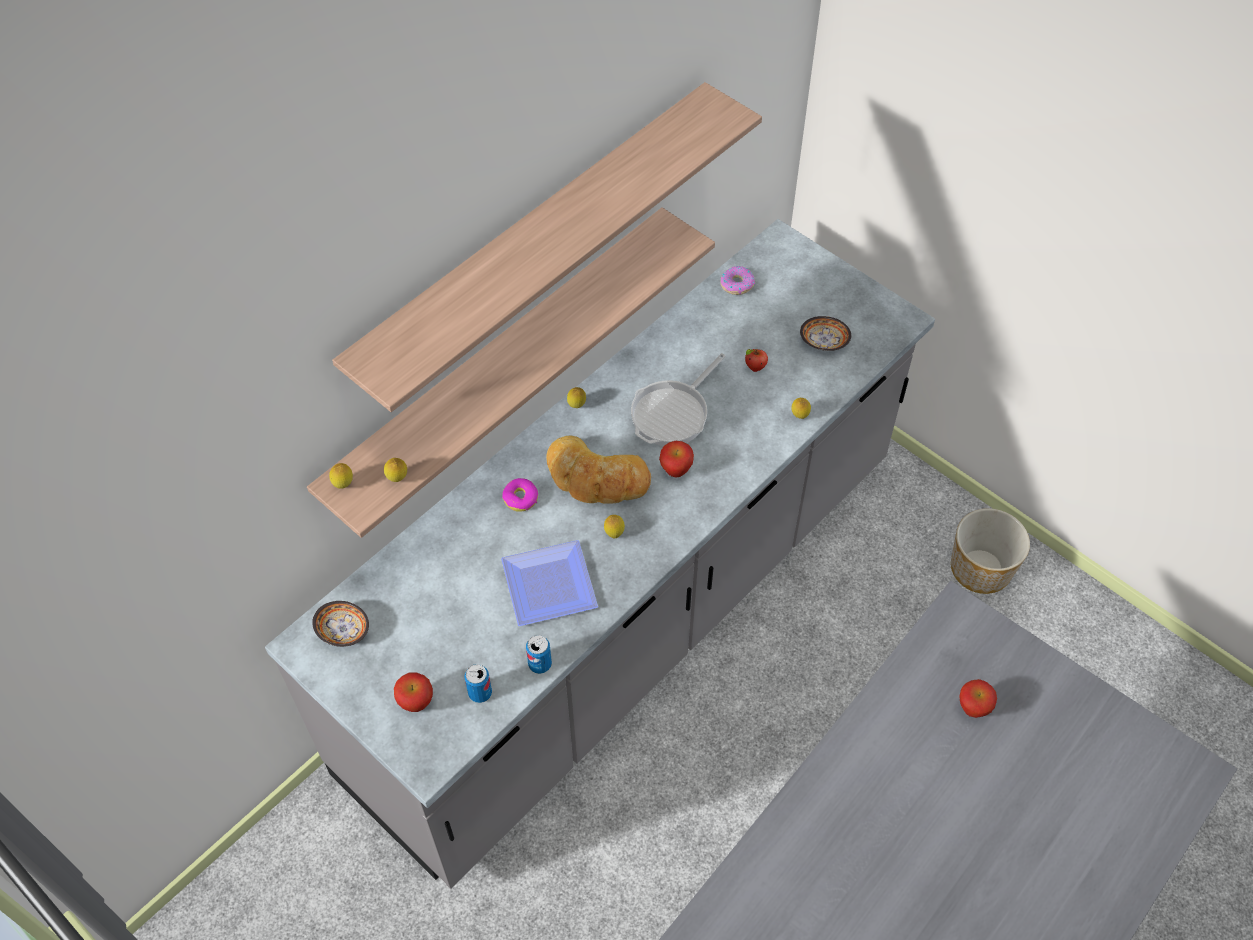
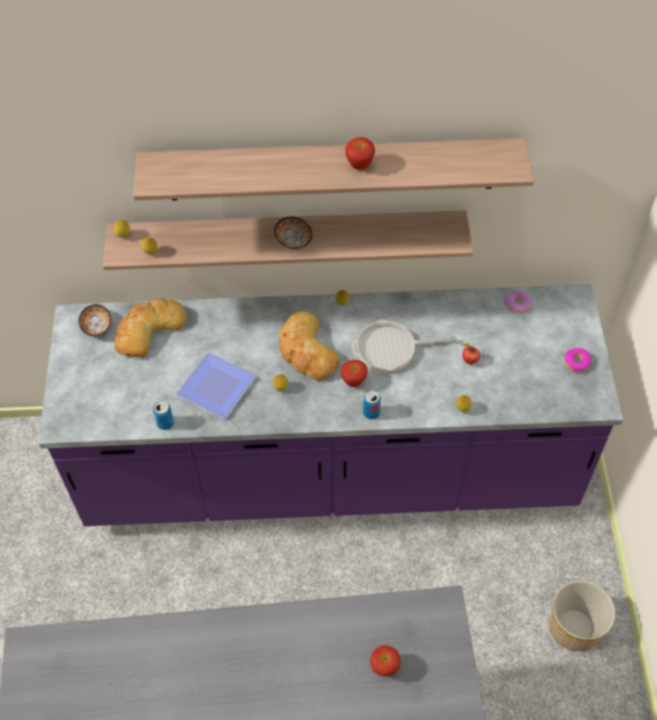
camera: 45 degrees right, 0 degrees up
grey counter [265,219,935,889] -> purple counter [38,284,623,526]
apple [394,673,433,712] -> apple moved to [345,137,375,170]
can [464,664,492,703] -> can moved to [363,391,381,419]
donut [502,478,538,512] -> donut moved to [564,348,591,372]
bowl [800,316,851,351] -> bowl moved to [274,217,312,249]
none -> bread [114,299,187,357]

